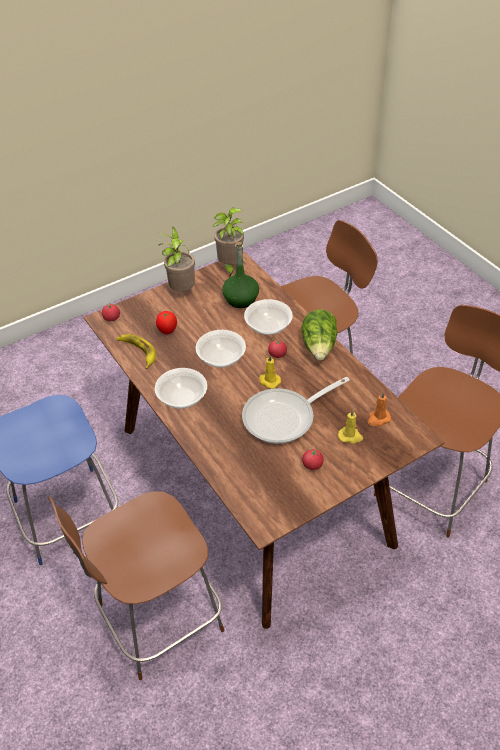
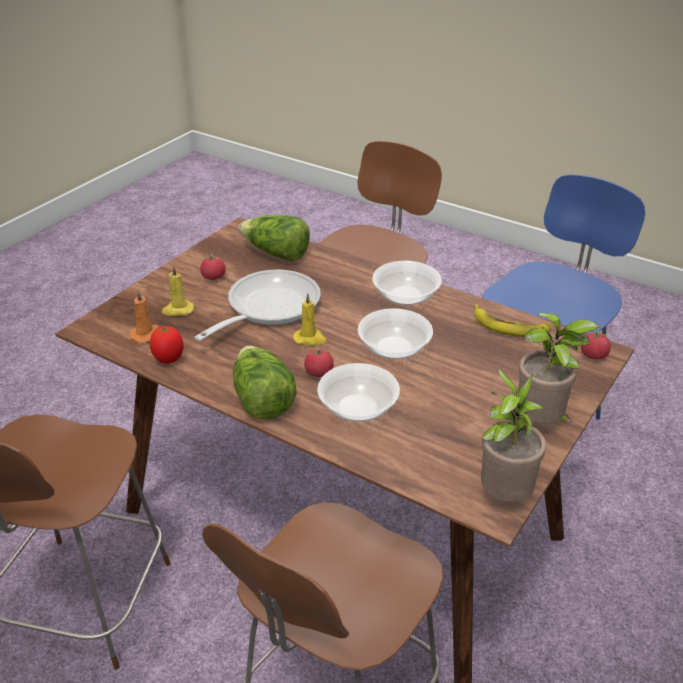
camera: 155 degrees right, 10 degrees down
tomato [156,311,177,335] -> tomato moved to [150,325,184,364]
green bottle [222,242,259,308] -> none
none -> lettuce [239,215,310,262]

